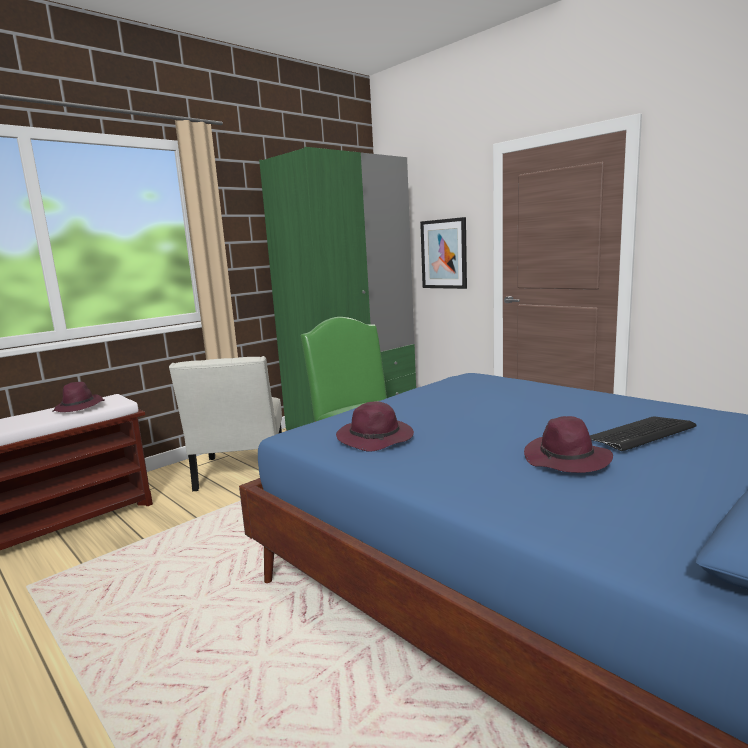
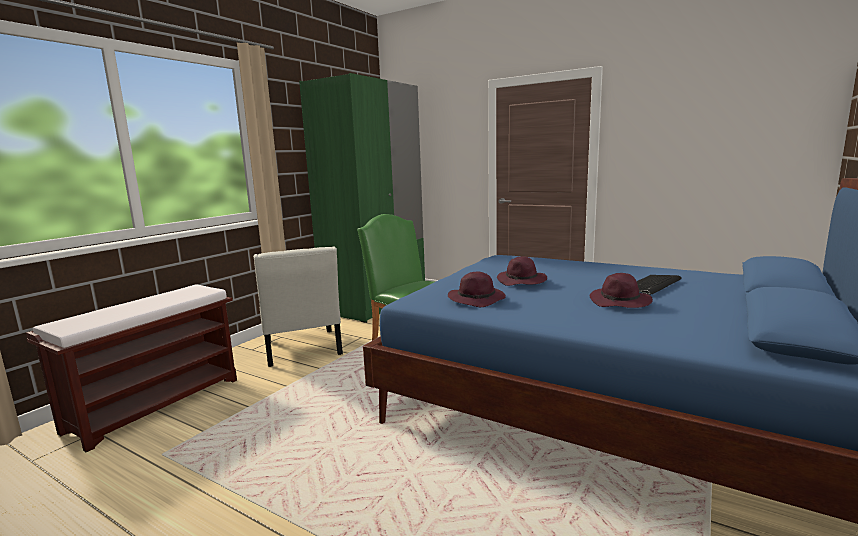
camera: 15 degrees left, 0 degrees up
purple hat [52,382,105,412] -> purple hat moved to [497,256,547,286]
picture [420,217,467,289] -> none

